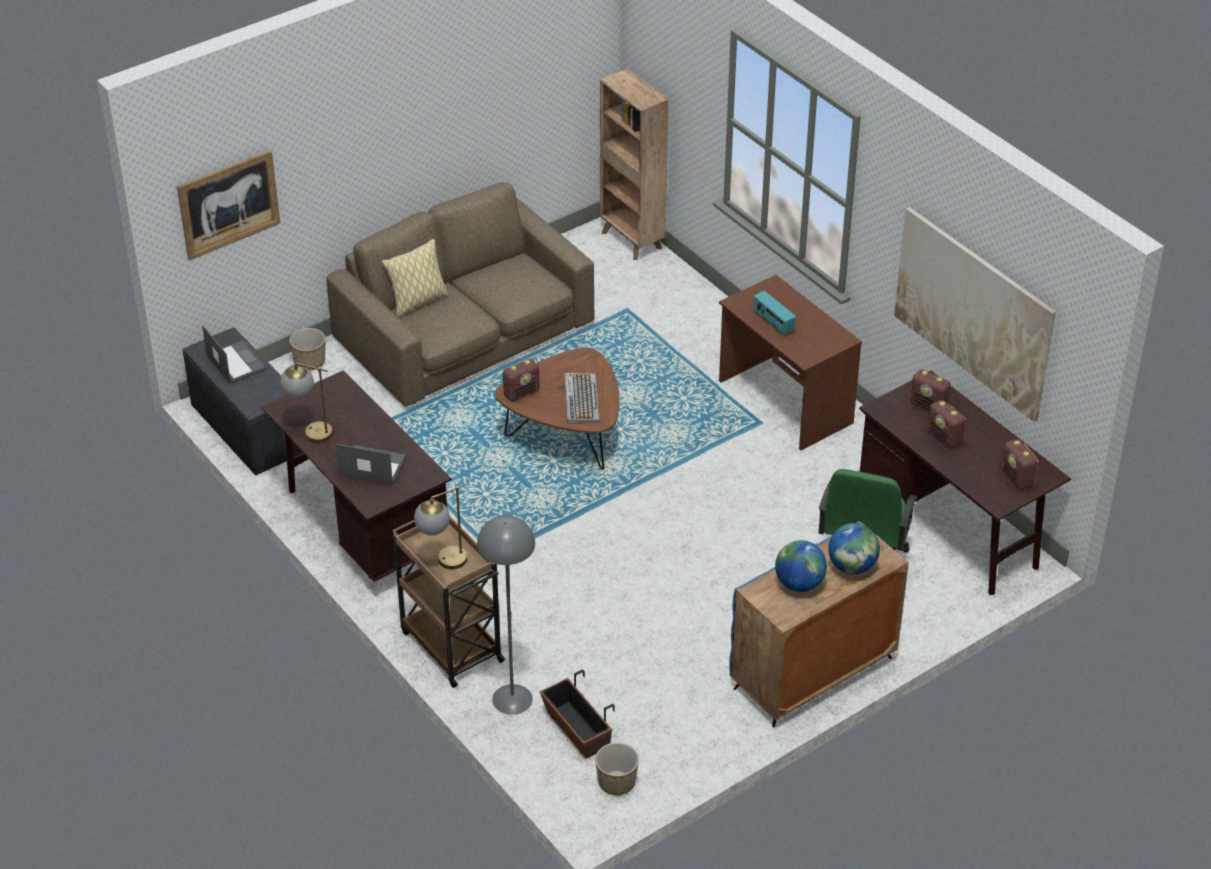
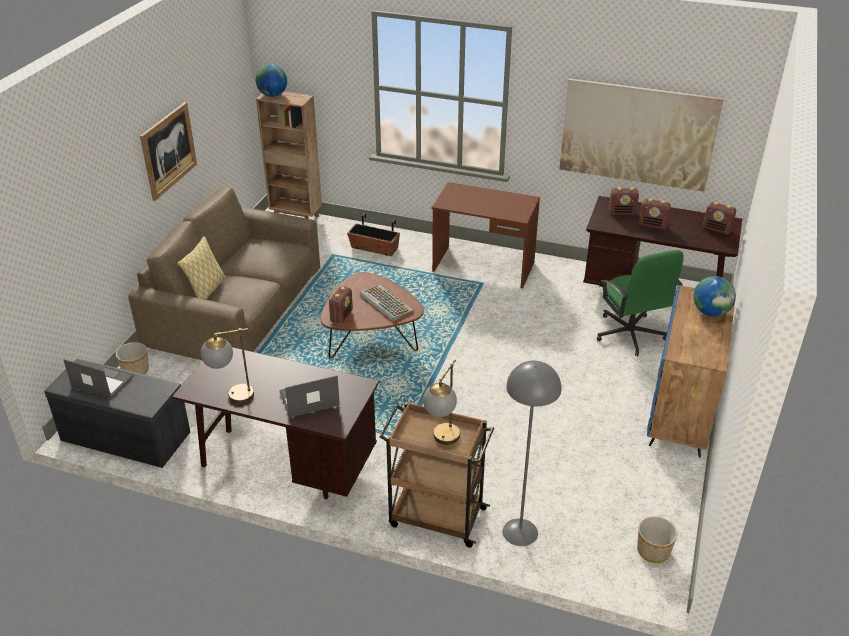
camera: 35 degrees left, 5 degrees down
picture [177,150,280,260] -> picture moved to [140,102,197,201]
planter [540,669,615,759] -> planter moved to [347,213,400,256]
radio [754,291,796,335] -> none
globe [775,540,827,592] -> globe moved to [256,64,287,97]

